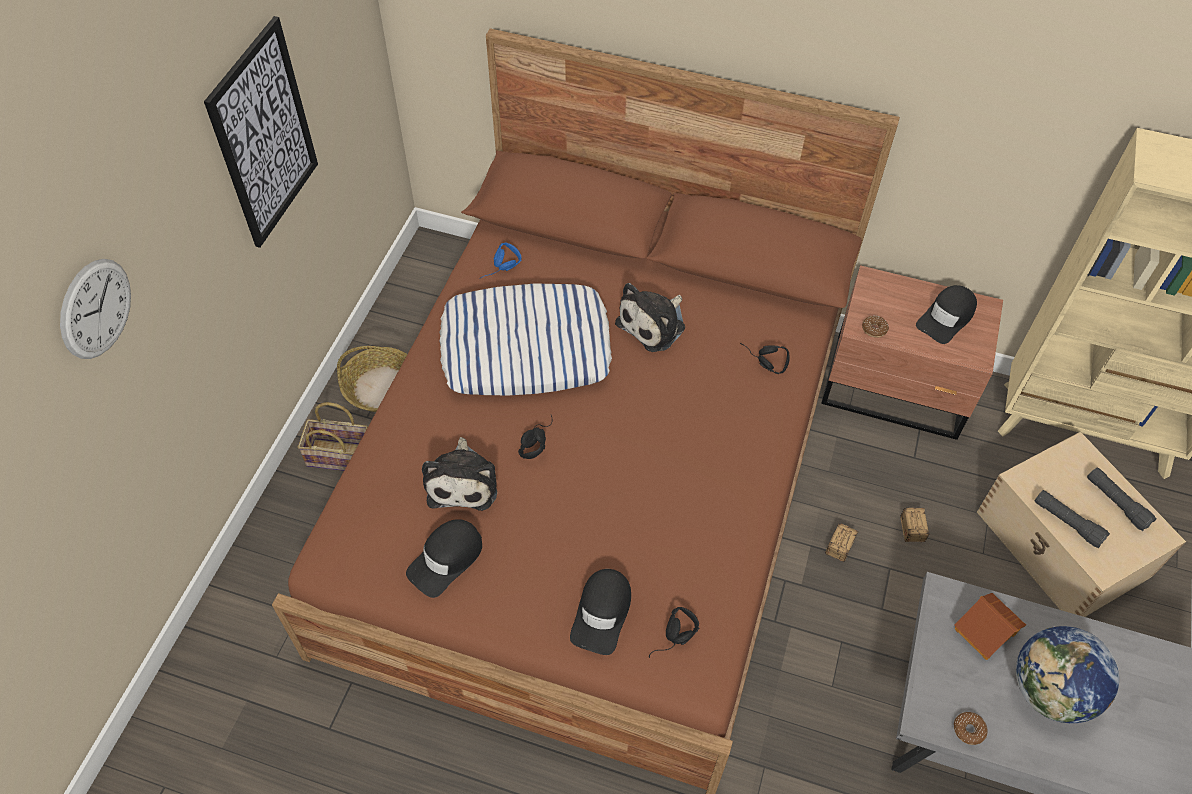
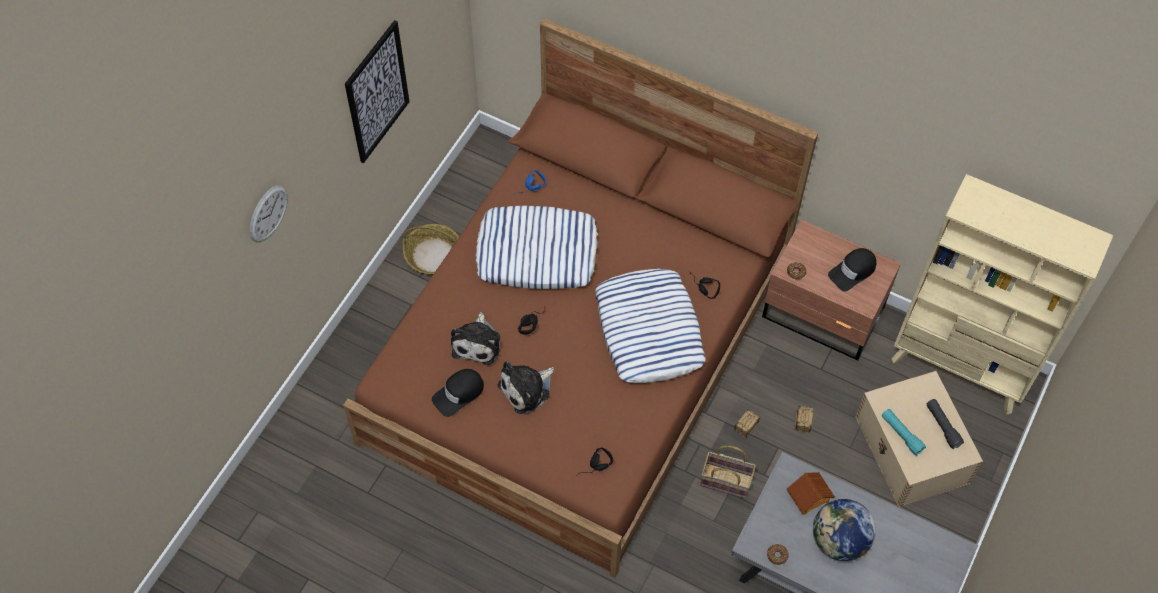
camera: 10 degrees right, 5 degrees up
basket [298,402,368,471] -> basket moved to [700,445,756,499]
black cap [570,569,631,655] -> none
plush toy [615,283,685,352] -> plush toy moved to [498,361,554,414]
black flashlight [1035,490,1110,548] -> turquoise flashlight [882,409,926,456]
none -> pillow [595,268,706,383]

